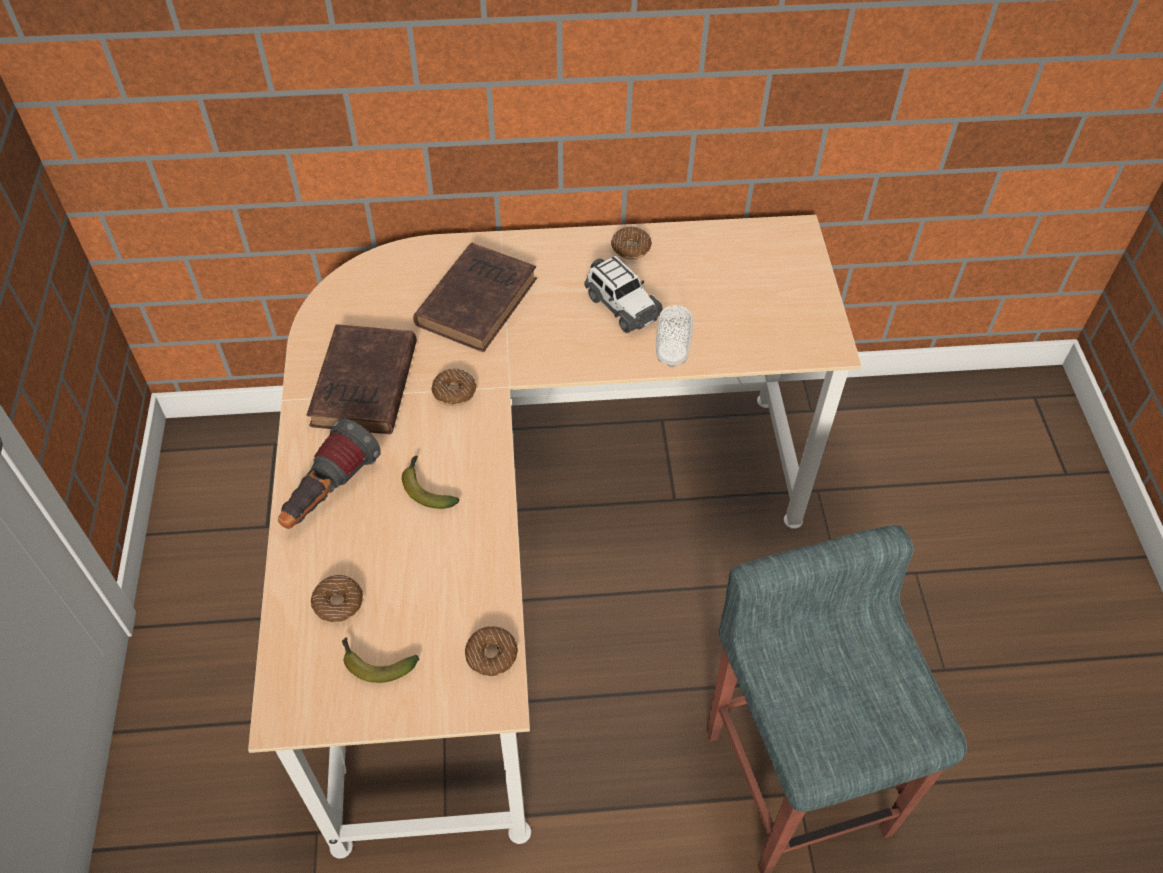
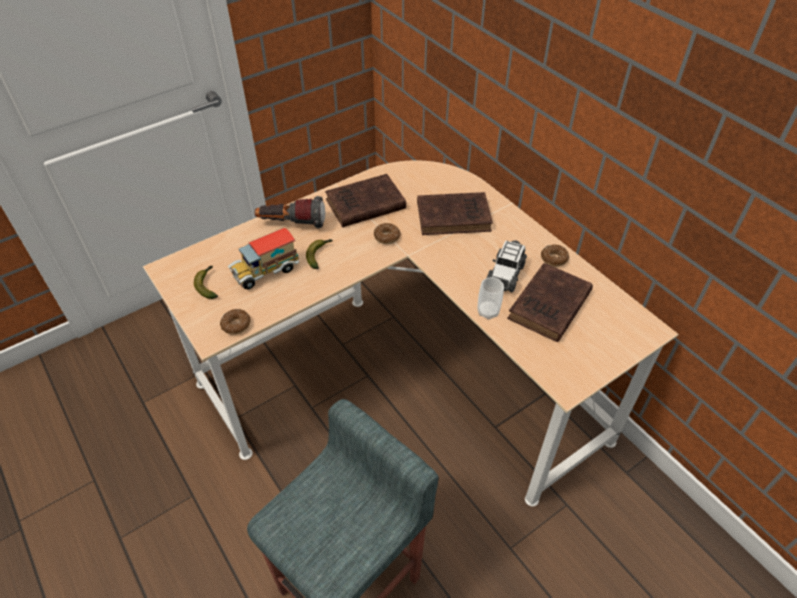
camera: 60 degrees right, 5 degrees down
donut [311,575,363,623] -> none
none -> toy truck [228,228,299,290]
none -> brown book [508,263,593,342]

